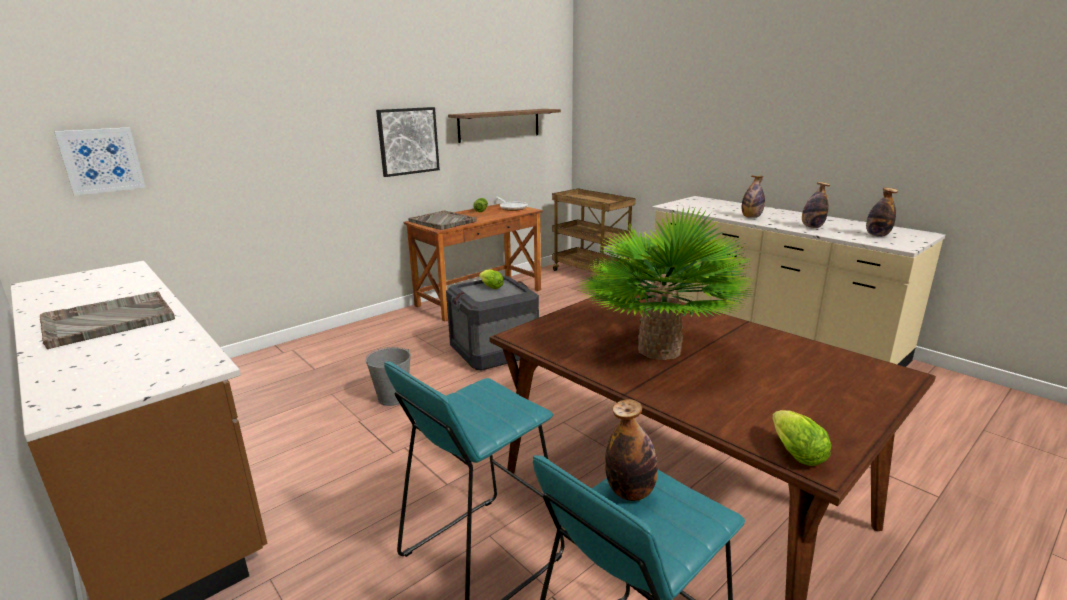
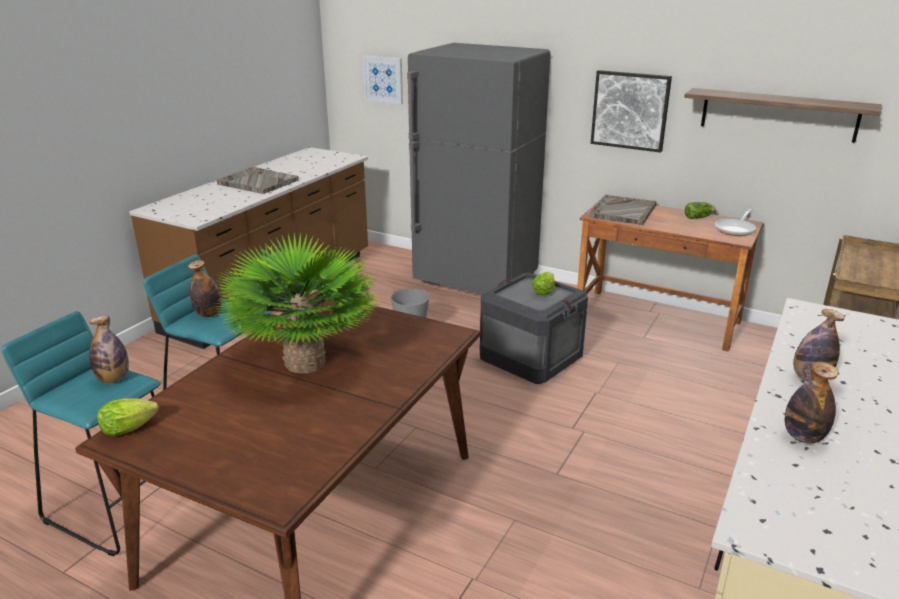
camera: 70 degrees right, 5 degrees up
bottle [866,188,898,237] -> bottle moved to [188,260,222,317]
none -> grey fridge [407,43,550,294]

